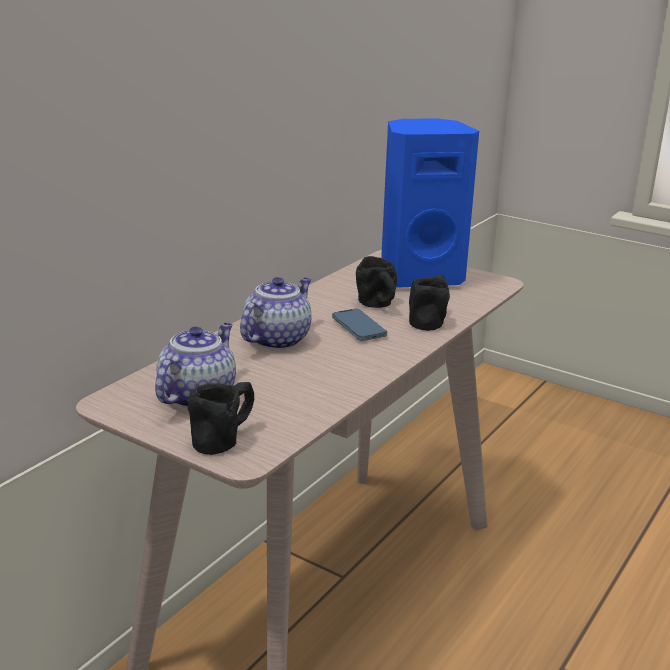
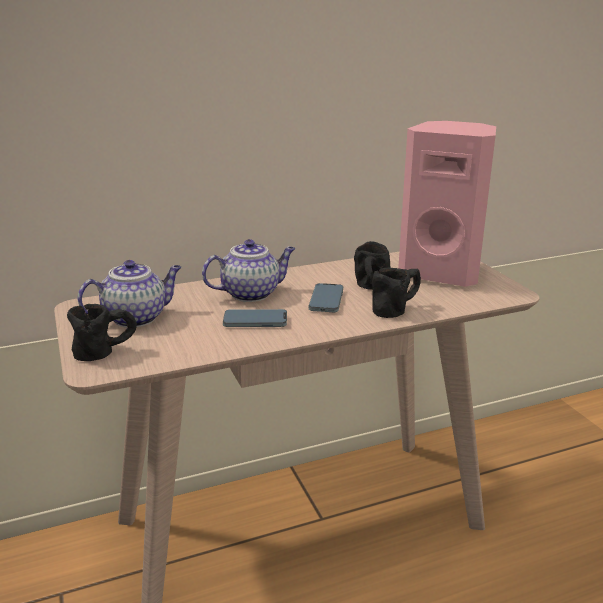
camera: 35 degrees right, 0 degrees up
blue speaker [381,118,479,288] -> pink speaker [398,121,496,287]
none -> phone [223,309,287,327]

